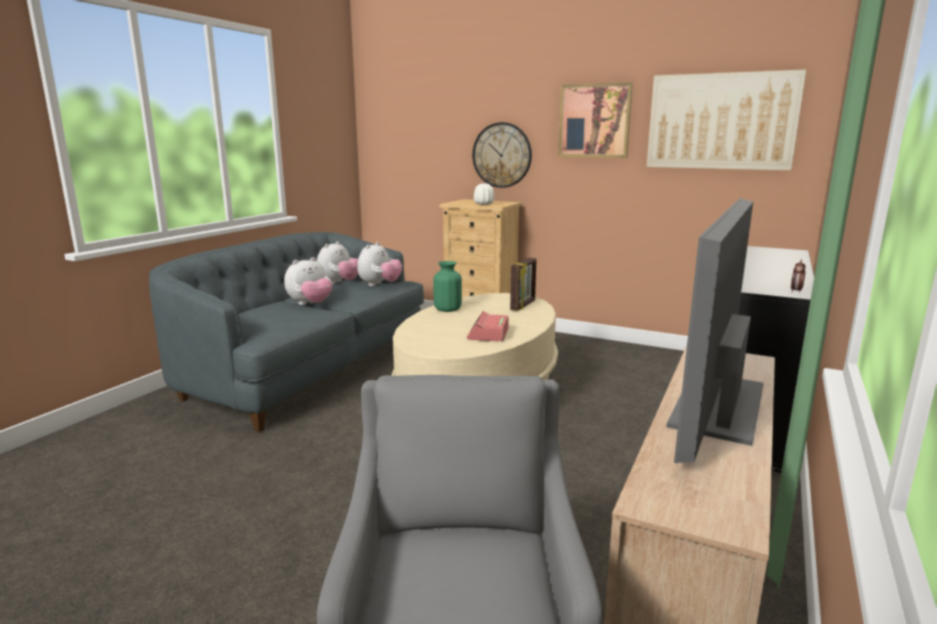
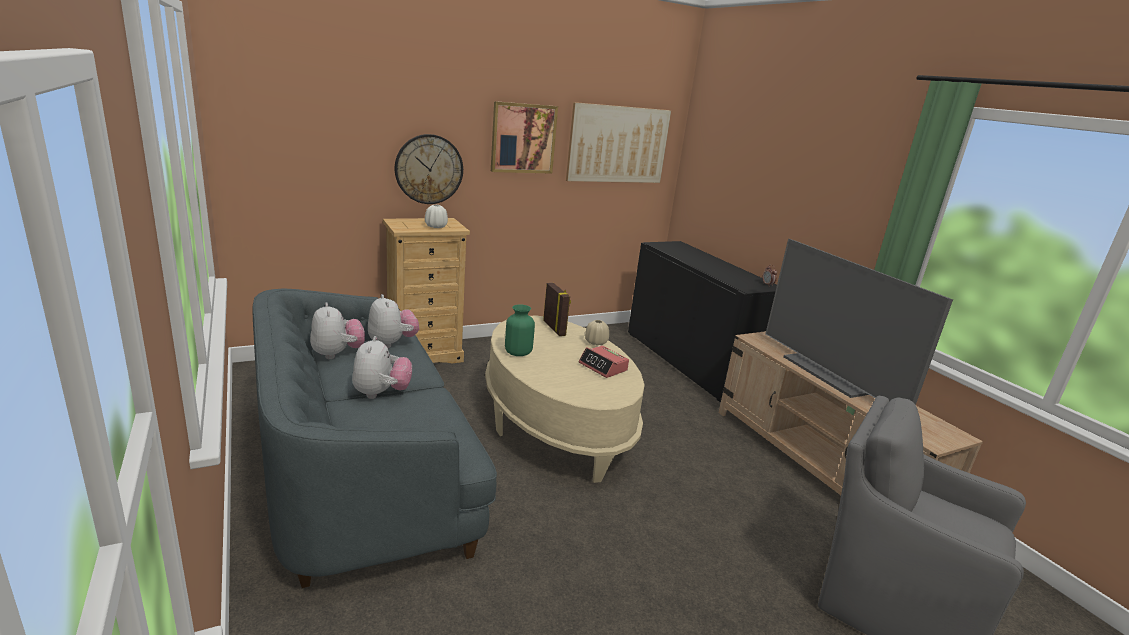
camera: 55 degrees left, 5 degrees up
none -> beige vase [585,320,609,346]

